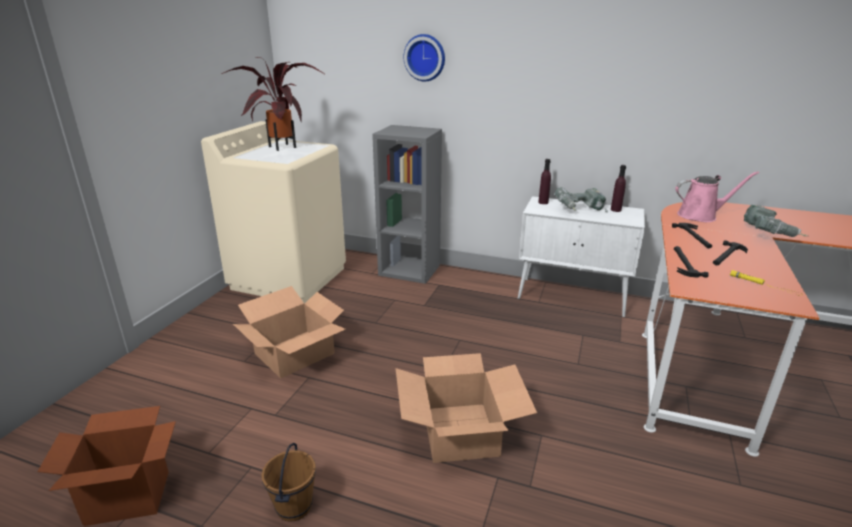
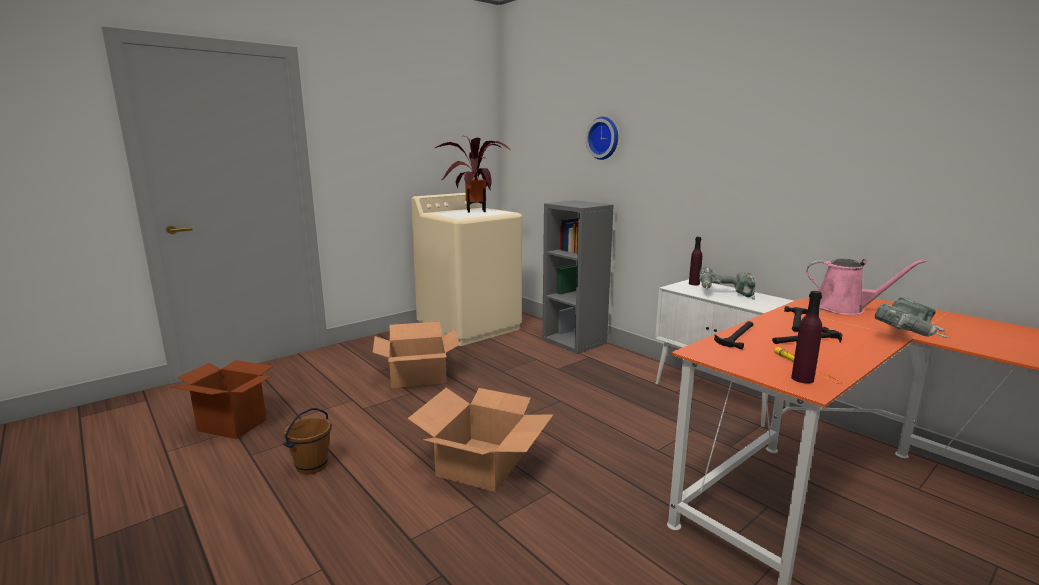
camera: 30 degrees right, 10 degrees down
purple bottle [611,165,626,212] -> purple bottle moved to [791,291,822,384]

